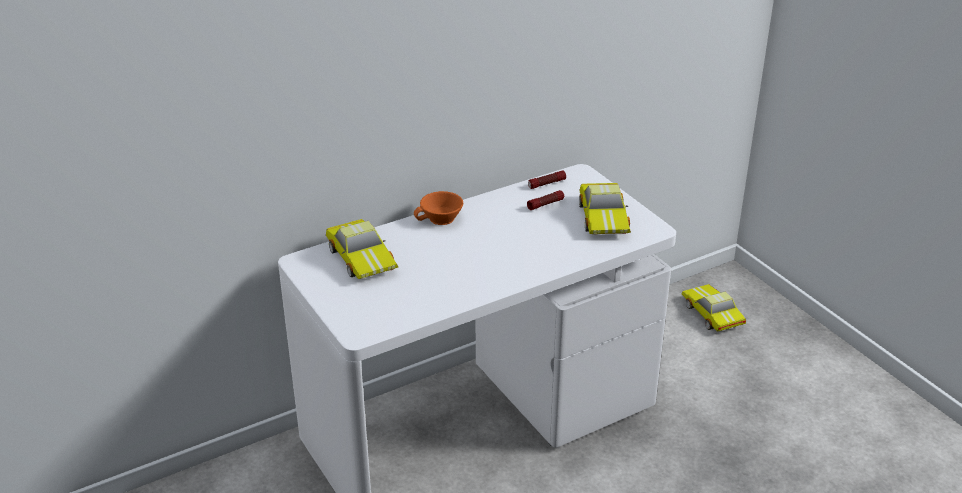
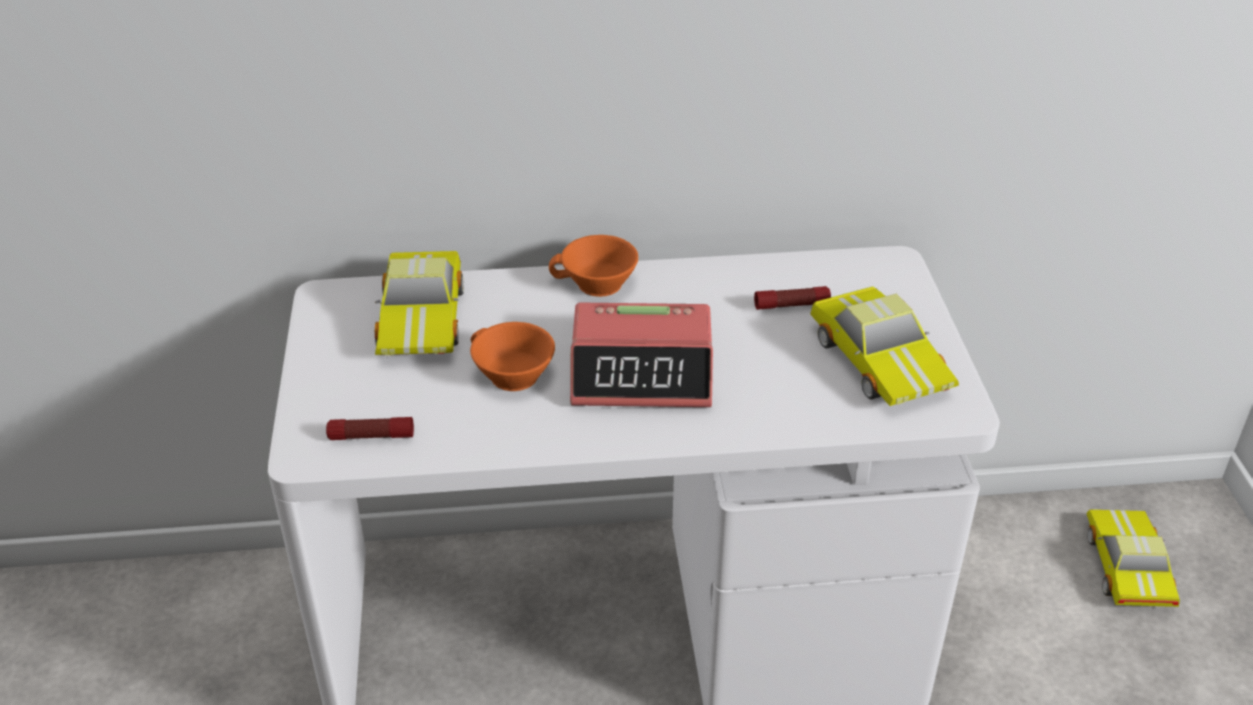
camera: 25 degrees right, 5 degrees up
flashlight [528,170,566,189] -> flashlight moved to [326,417,414,440]
toy car [579,183,631,234] -> toy car turned 45 degrees counterclockwise [810,286,959,406]
none -> orange cup [470,322,555,391]
none -> alarm clock [570,303,713,407]

